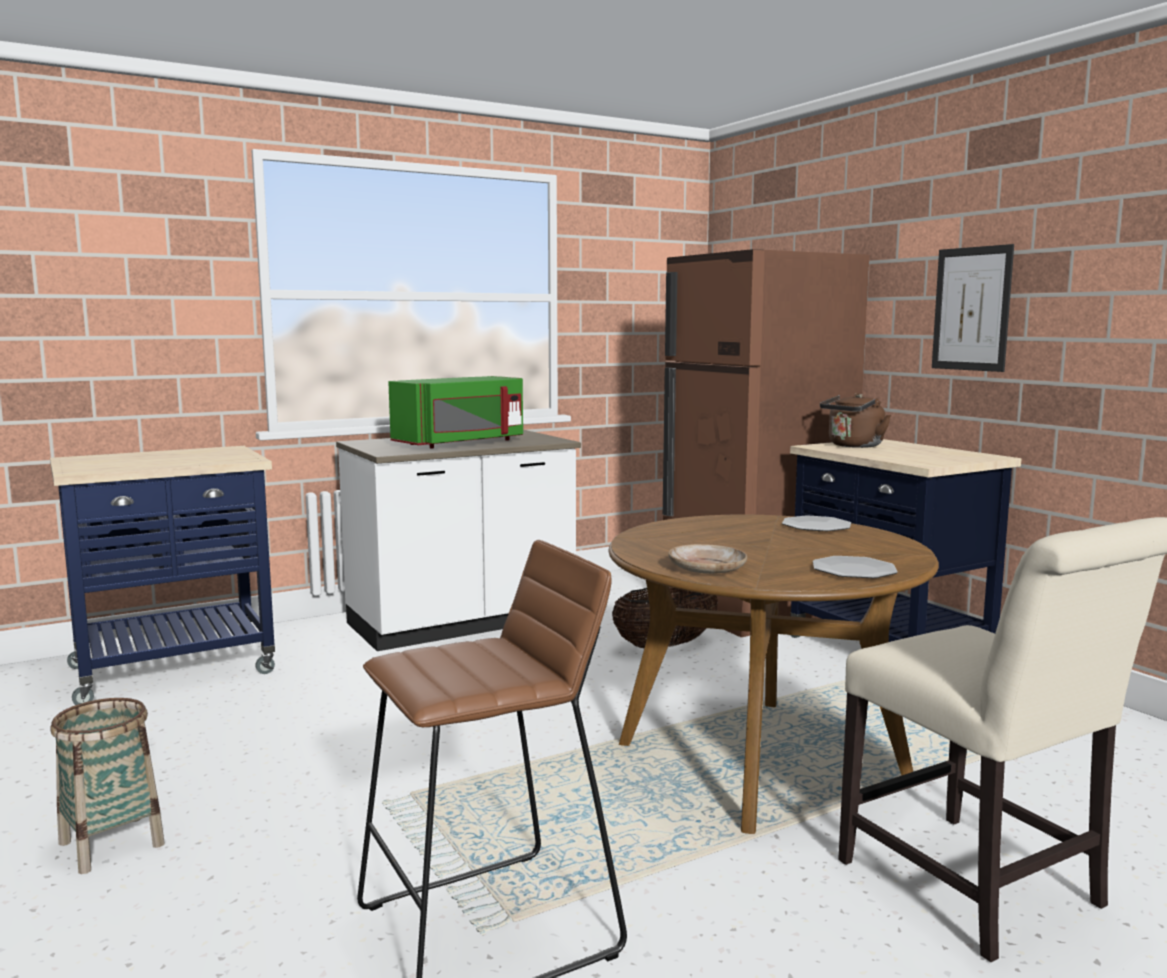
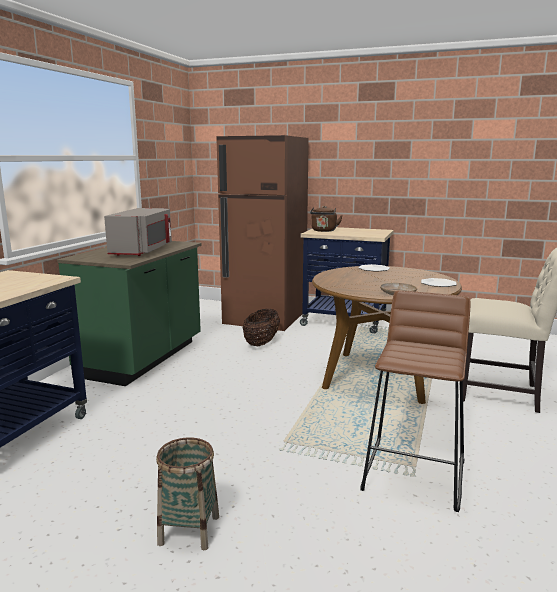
camera: 40 degrees left, 5 degrees up
white counter [336,430,581,651] -> green counter [57,241,202,386]
green microwave [388,376,523,449] -> grey microwave [104,208,172,256]
picture [932,244,1014,372] -> none

